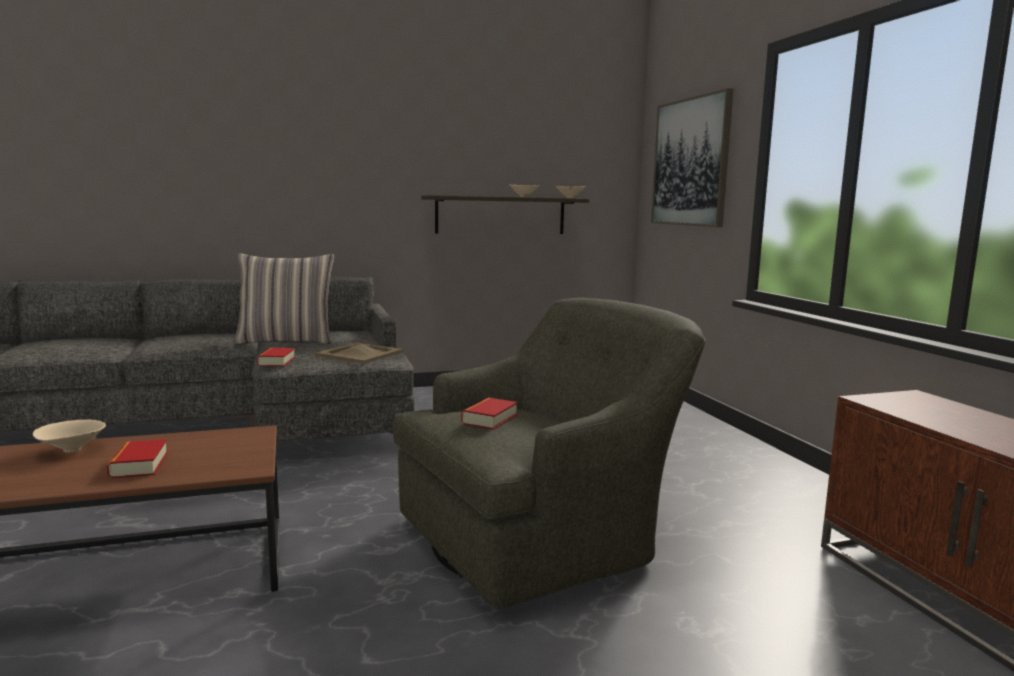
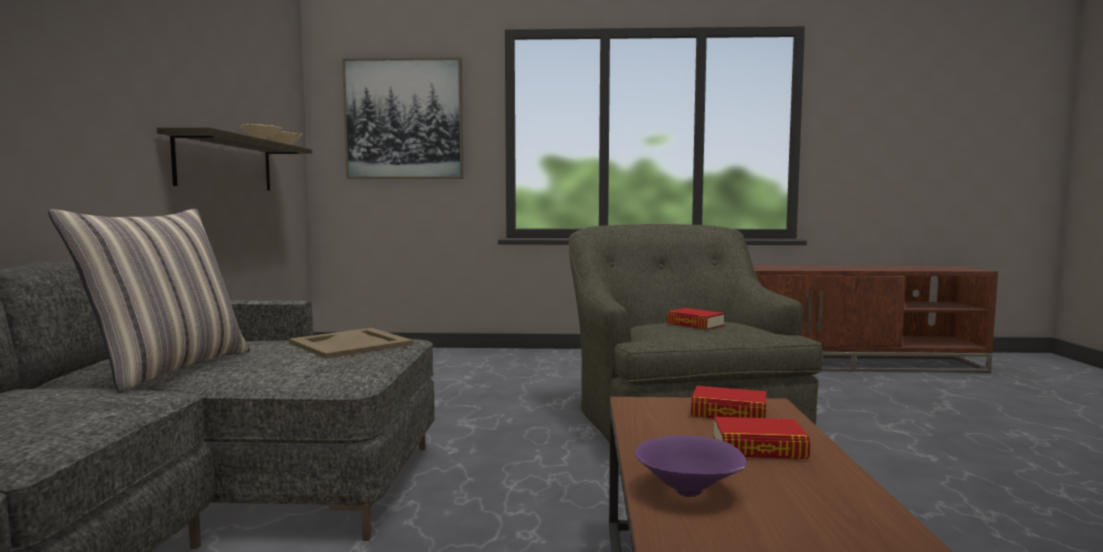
camera: 70 degrees left, 5 degrees down
beige bowl [33,420,106,453] -> purple bowl [634,435,747,497]
book [257,348,295,366] -> book moved to [691,386,766,418]

